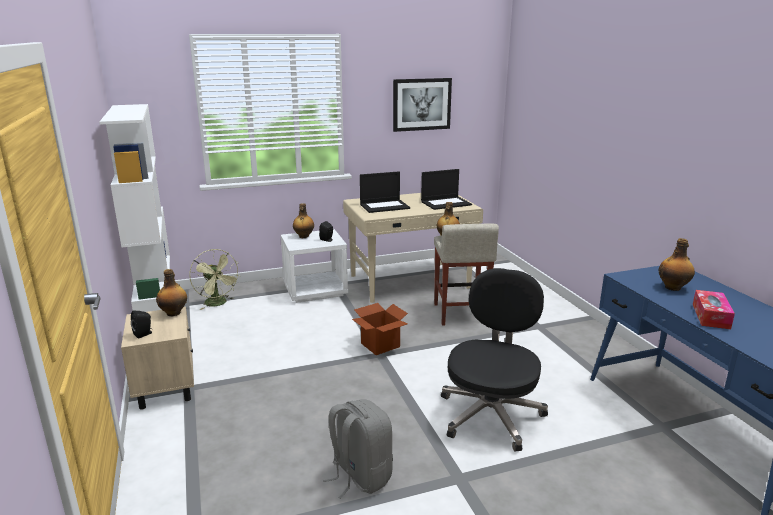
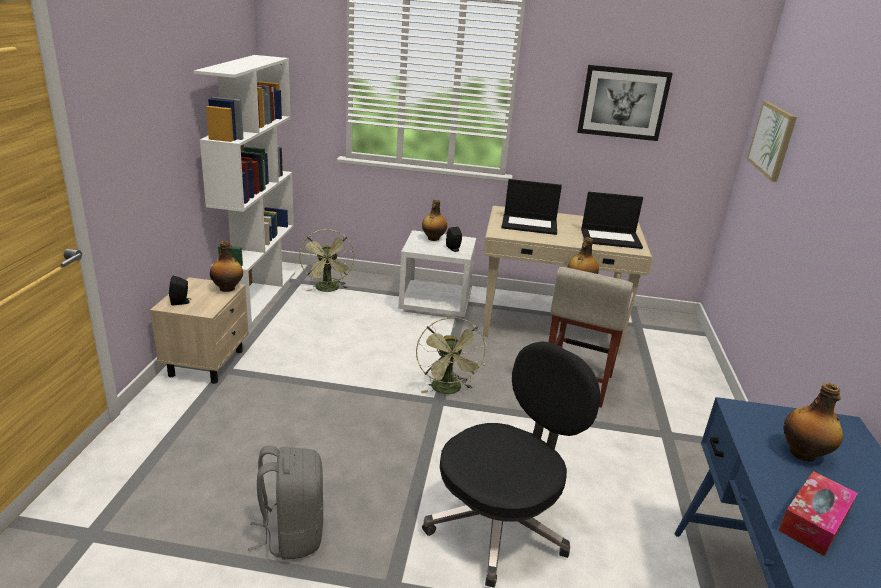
camera: 25 degrees right, 5 degrees up
cardboard box [352,303,408,355] -> green fan [416,317,487,394]
none -> picture [747,101,797,182]

